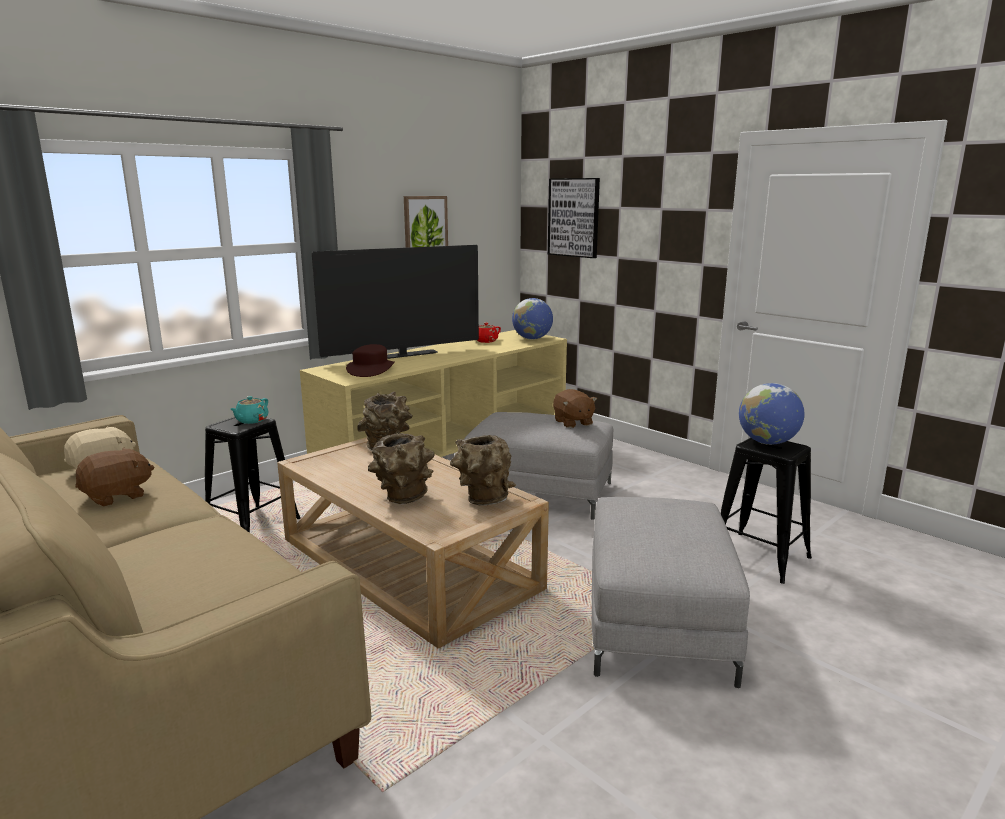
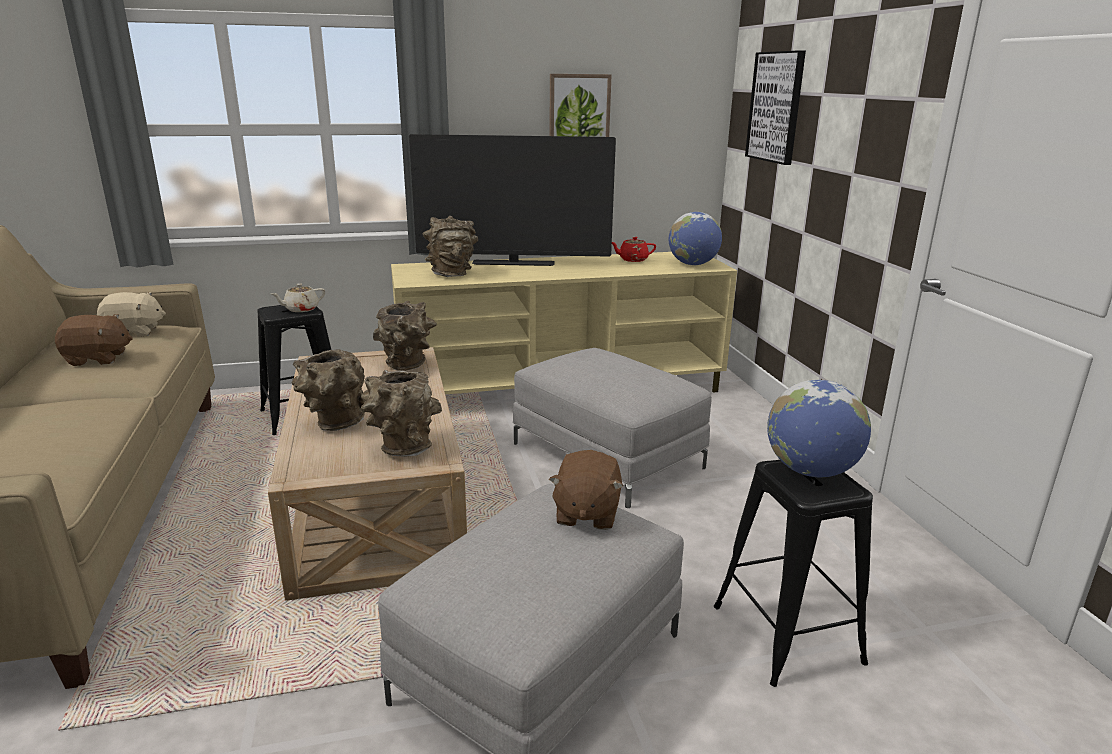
camera: 30 degrees right, 5 degrees up
turquoise teapot [231,396,268,424] -> beige teapot [271,283,325,312]
brown hat [346,344,395,377] -> brown vase [423,216,478,277]
brown plush toy [553,389,597,428] -> brown plush toy moved to [549,450,623,530]

